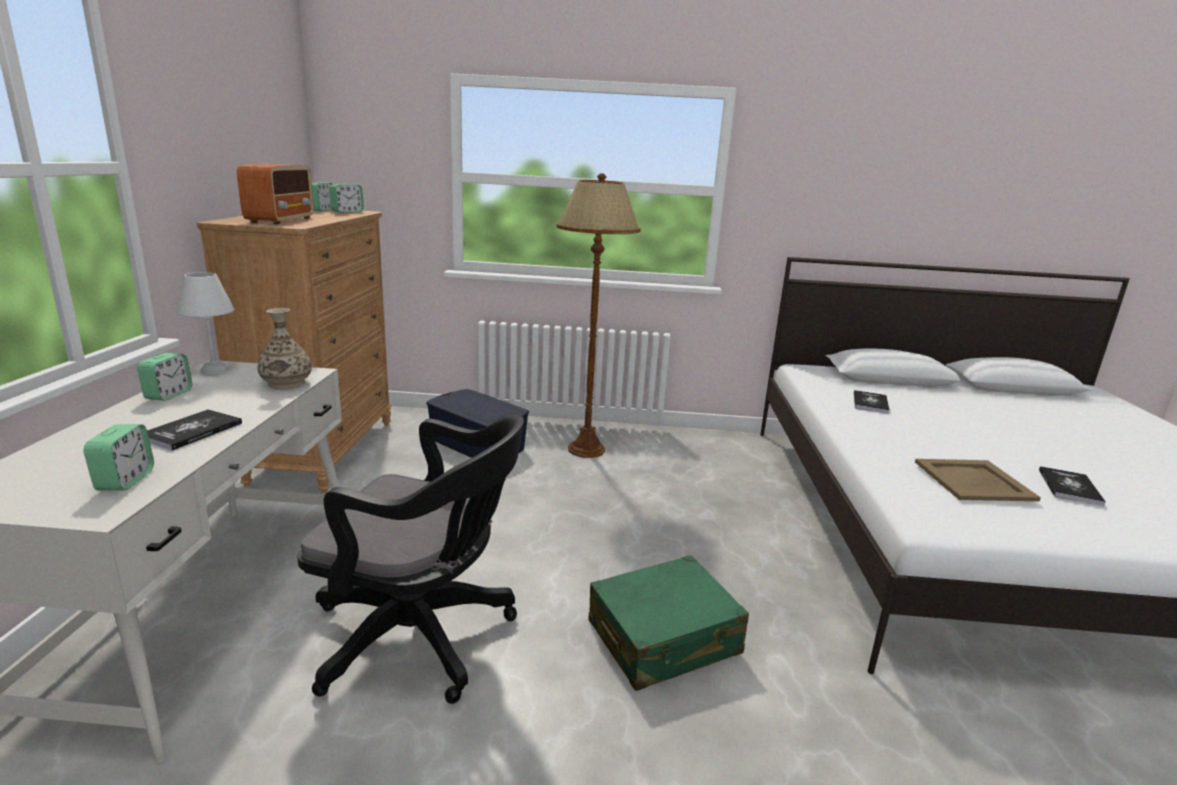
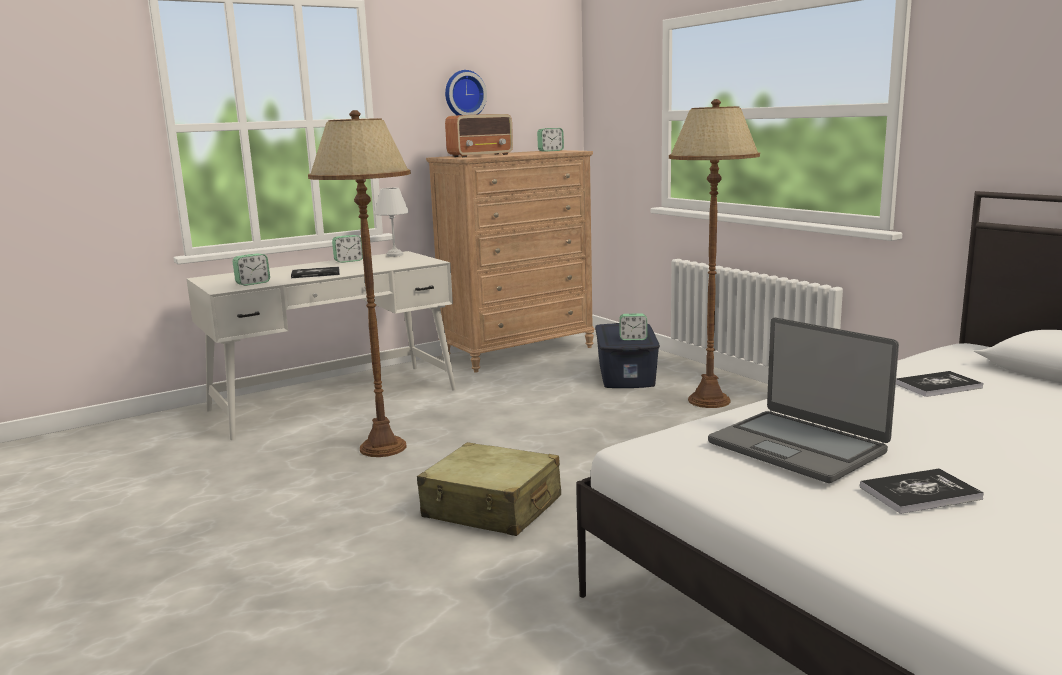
camera: 55 degrees right, 5 degrees down
vase [257,308,312,389] -> none
black office chair [298,414,524,704] -> brown floor lamp [308,110,411,457]
alarm clock [329,184,364,213] -> alarm clock moved to [619,313,647,340]
green suitcase [588,555,749,691] -> beige suitcase [417,442,561,536]
beige tray [915,459,1041,501] -> laptop [708,317,899,483]
none -> wall clock [445,70,487,115]

